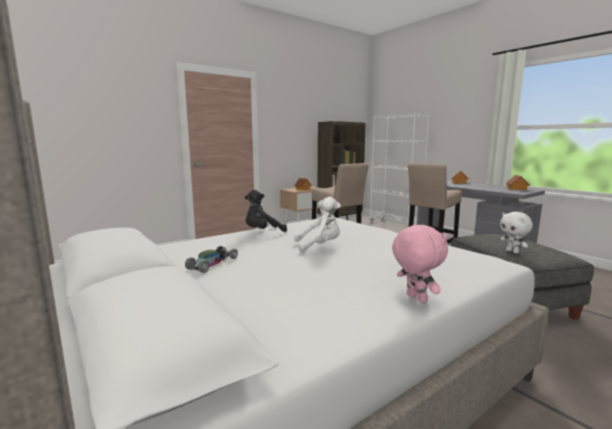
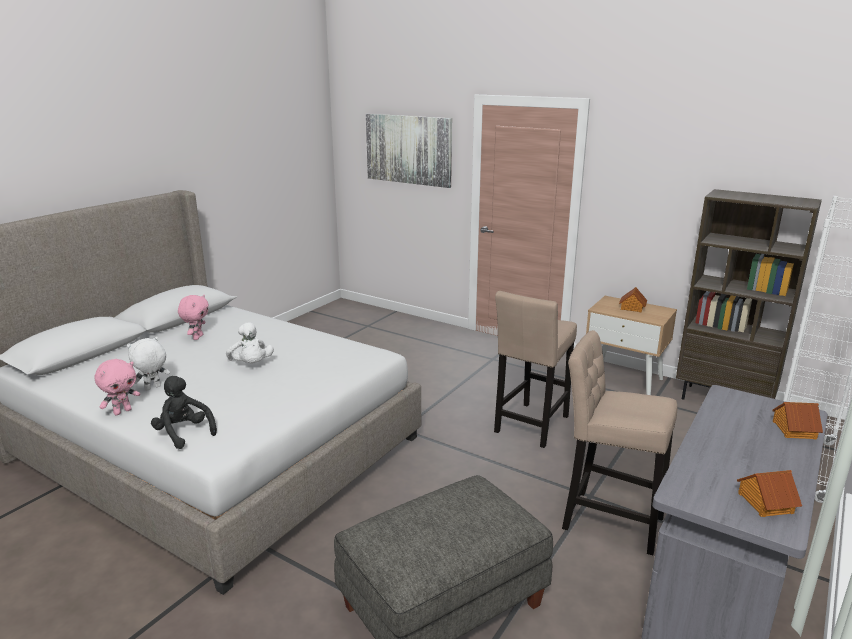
camera: 70 degrees right, 10 degrees up
toy car [185,246,238,273] -> pink plush toy [178,295,209,340]
black plush toy [245,190,287,232] -> black plush toy moved to [151,376,217,449]
white plush toy [500,212,533,253] -> white plush toy moved to [127,337,170,391]
none -> picture [366,114,452,188]

